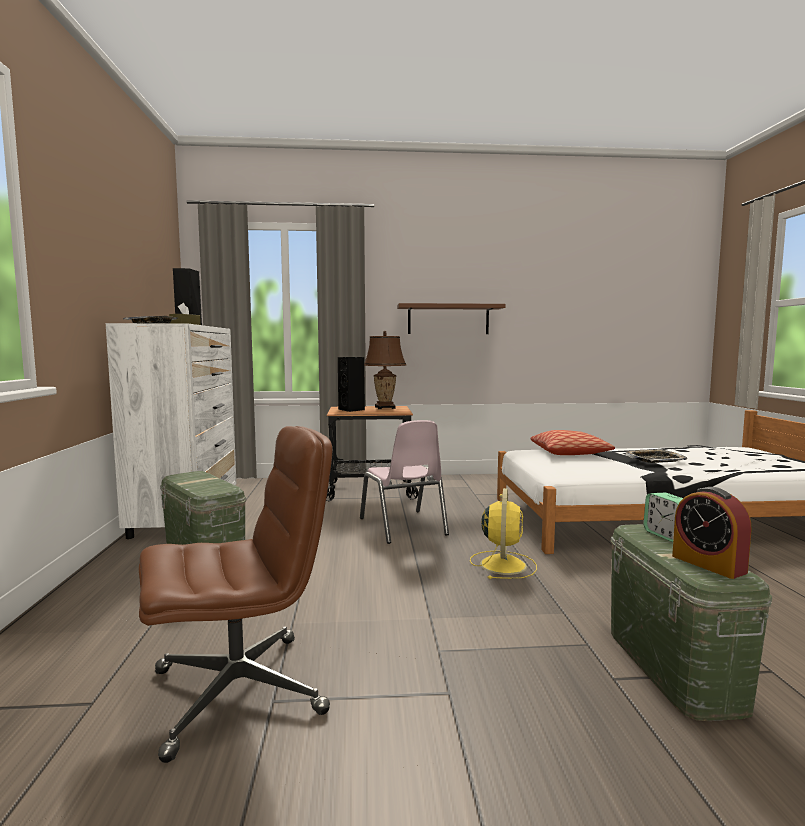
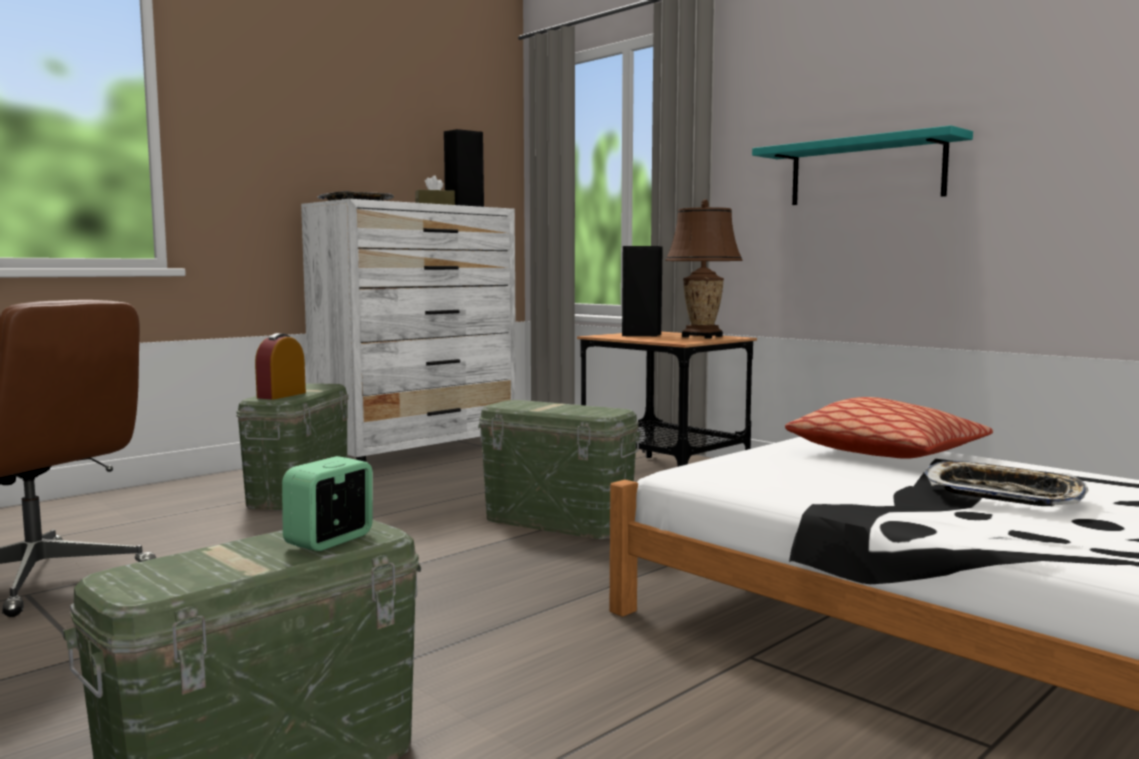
camera: 50 degrees right, 0 degrees up
pink chair [360,420,449,544] -> green storage box [478,400,641,539]
brown shelf [397,303,505,334] -> turquoise shelf [752,125,973,205]
yellow fan [470,488,537,579] -> none
alarm clock [672,487,752,579] -> alarm clock moved to [255,333,306,399]

